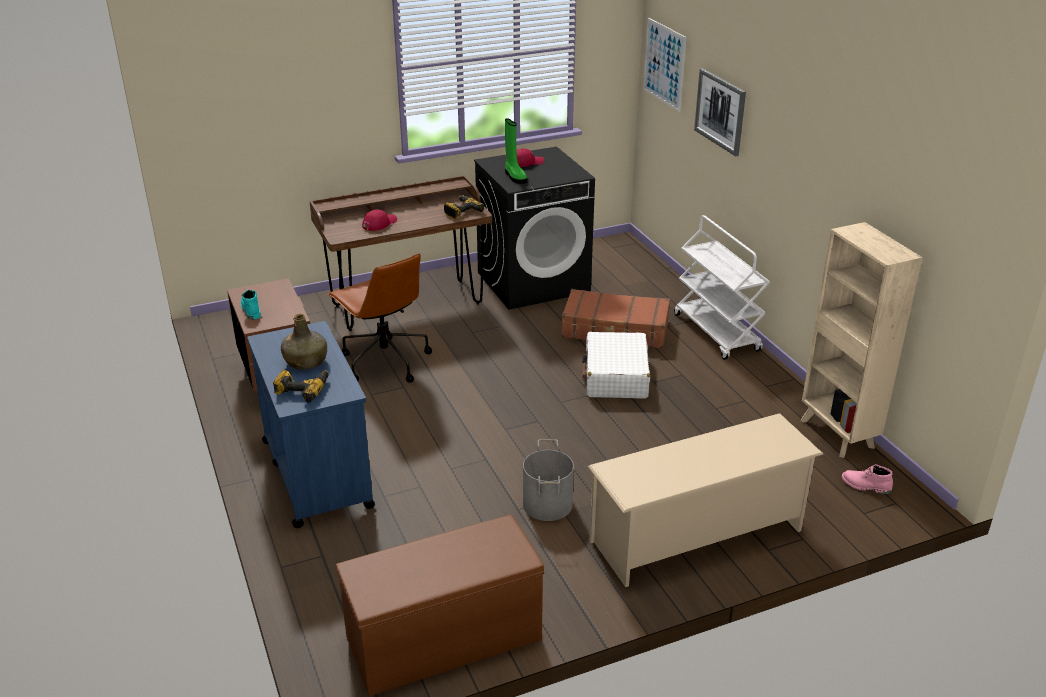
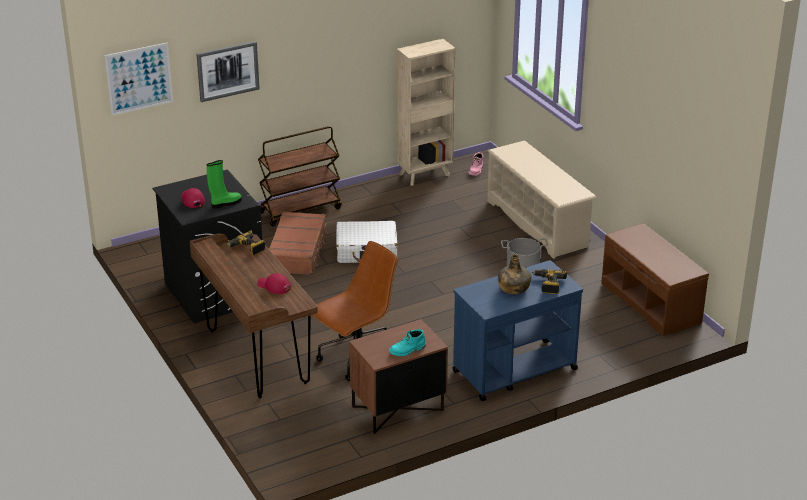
camera: 95 degrees left, 0 degrees up
white cart [674,215,770,360] -> brown cart [258,126,342,226]

